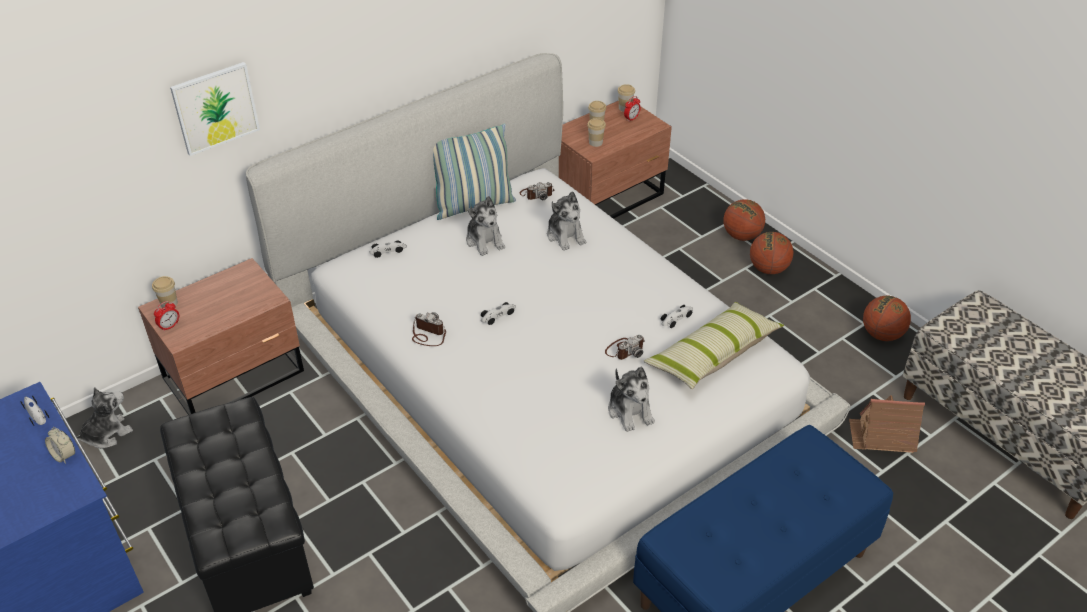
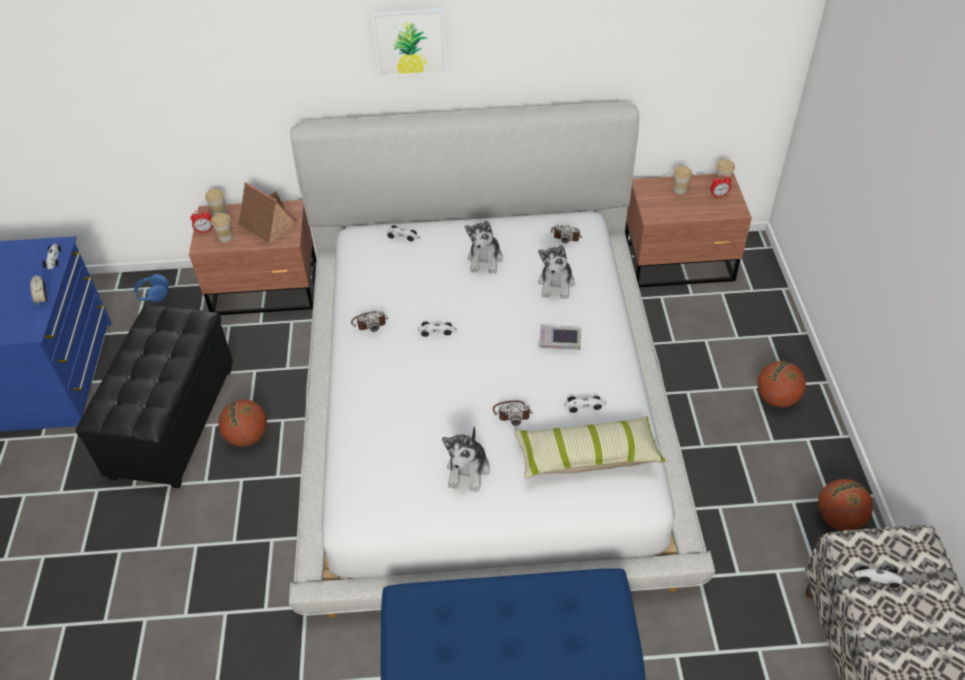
camera: 35 degrees right, 5 degrees up
plush toy [72,387,133,449] -> blue headphones [133,274,169,302]
picture [170,62,260,156] -> picture moved to [372,8,447,77]
camera [412,312,446,346] -> camera turned 105 degrees clockwise [351,311,388,332]
pillow [433,124,516,220] -> none
cup [587,118,606,147] -> cup moved to [211,213,233,242]
basketball [723,199,765,241] -> basketball moved to [218,399,267,447]
toy house [849,395,925,453] -> toy house moved to [236,182,297,244]
none -> book [539,325,581,350]
none -> toy car [853,566,903,588]

